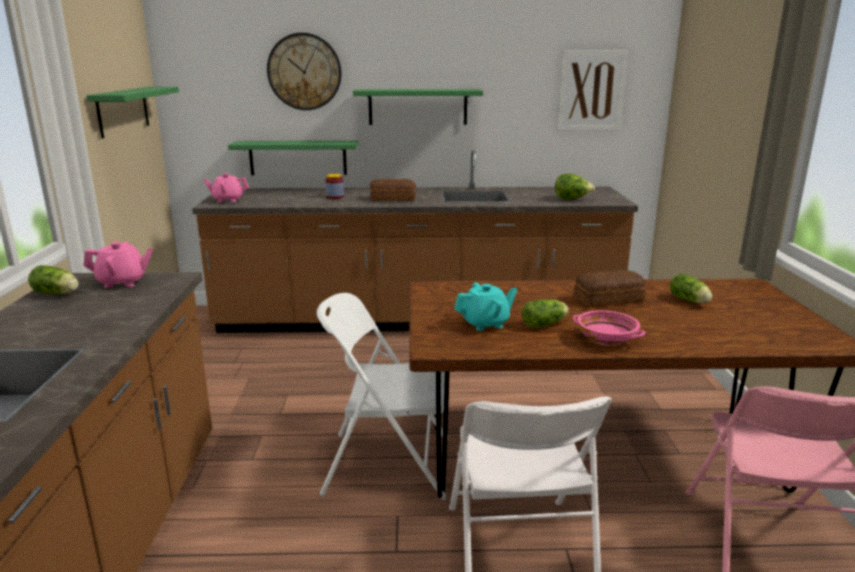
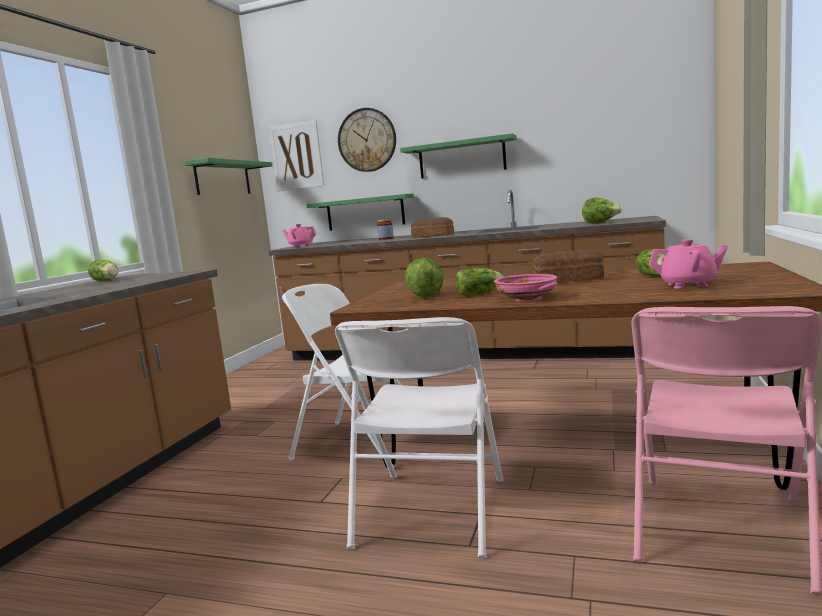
camera: 20 degrees right, 10 degrees down
pink teapot [84,242,153,288] -> pink teapot moved to [649,239,728,289]
turquoise teapot [454,282,518,331] -> lettuce [405,258,444,297]
picture [557,50,628,131] -> picture moved to [269,120,324,191]

